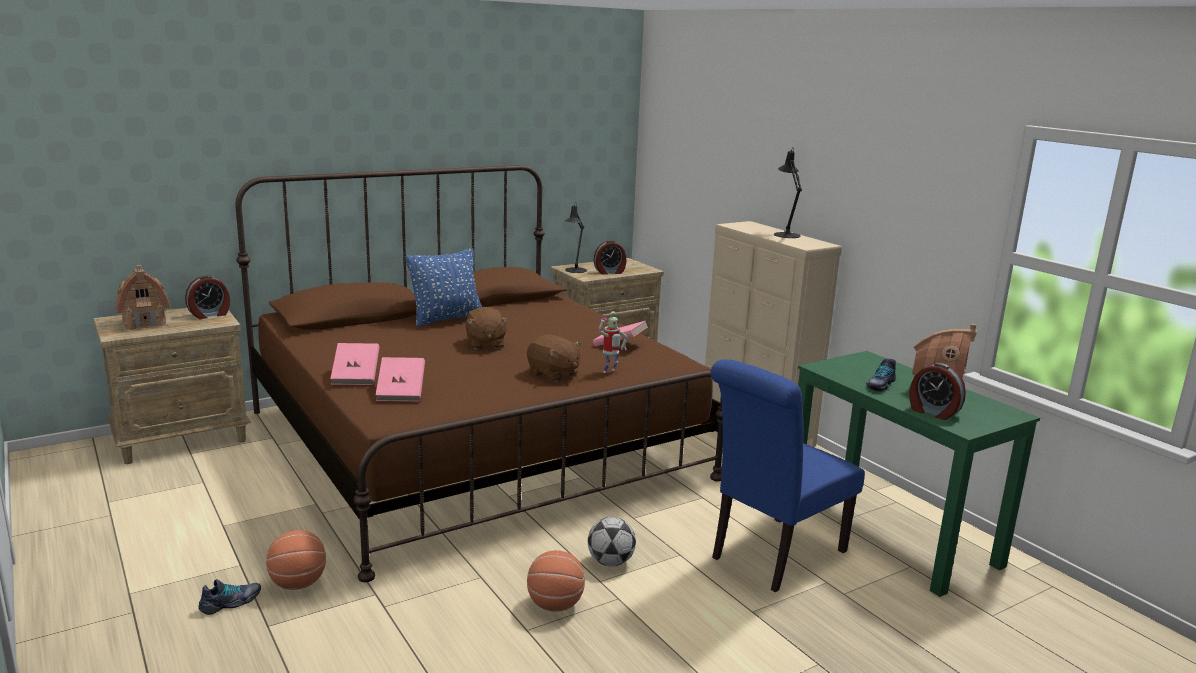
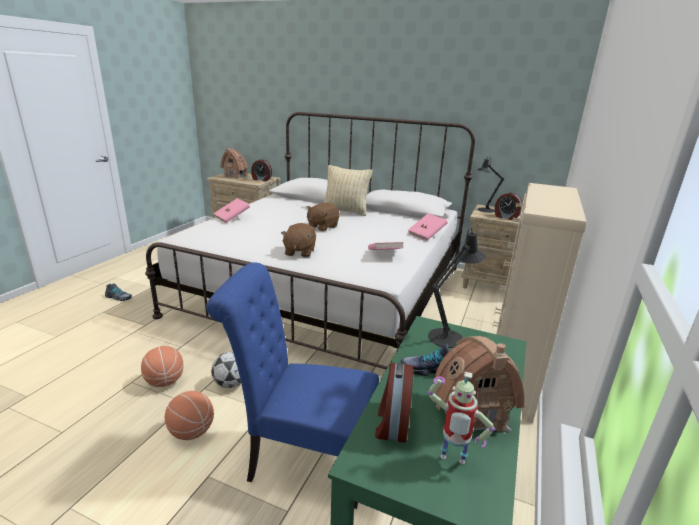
camera: 55 degrees right, 5 degrees up
brown bed [236,165,723,582] -> white bed [145,112,475,370]
basketball [266,530,326,590] -> basketball moved to [165,391,214,440]
pink book [376,357,425,402] -> pink book moved to [408,214,448,241]
blue pillow [406,249,482,327] -> beige pillow [324,165,373,216]
toy robot [598,311,628,373] -> toy robot moved to [428,372,494,464]
black table lamp [774,147,802,238] -> black table lamp moved to [428,228,486,348]

